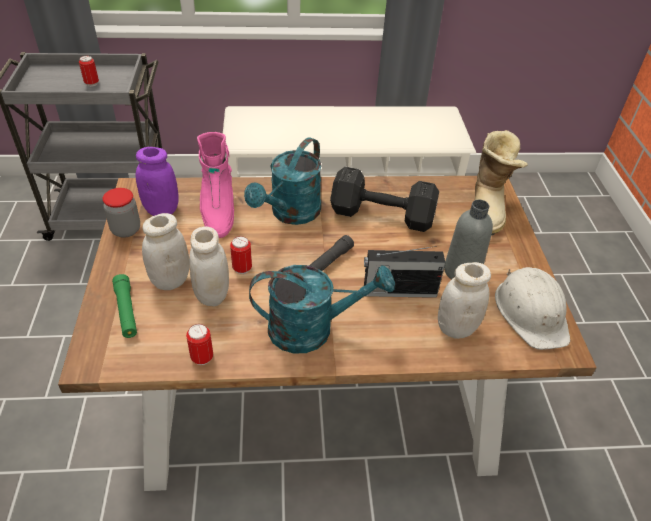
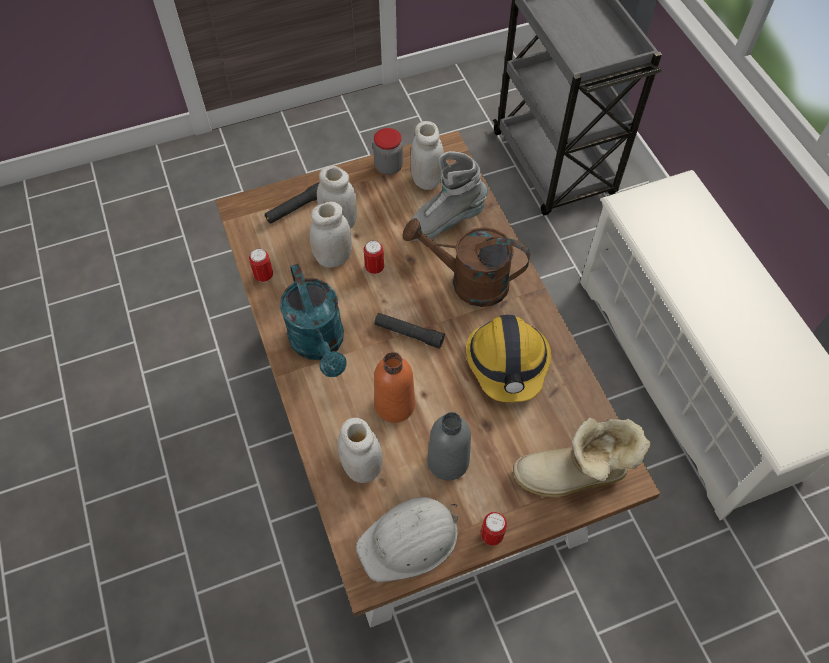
camera: 75 degrees right, 15 degrees up
can [79,56,99,87] -> can moved to [481,512,507,545]
green flashlight [112,274,137,338] -> black flashlight [265,182,319,224]
purple jar [136,147,179,216] -> white jar [410,121,444,190]
pink boot [197,132,234,238] -> grey boot [406,151,488,241]
turquoise watering can [244,137,322,225] -> brown watering can [403,218,530,307]
black dumbbell [330,167,439,232] -> hard hat [466,315,551,402]
radio [364,246,445,298] -> orange bottle [374,352,415,423]

